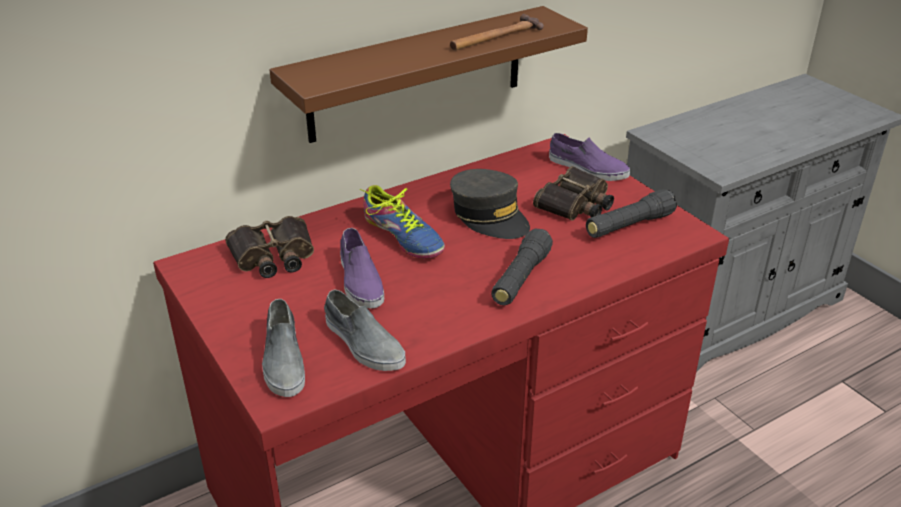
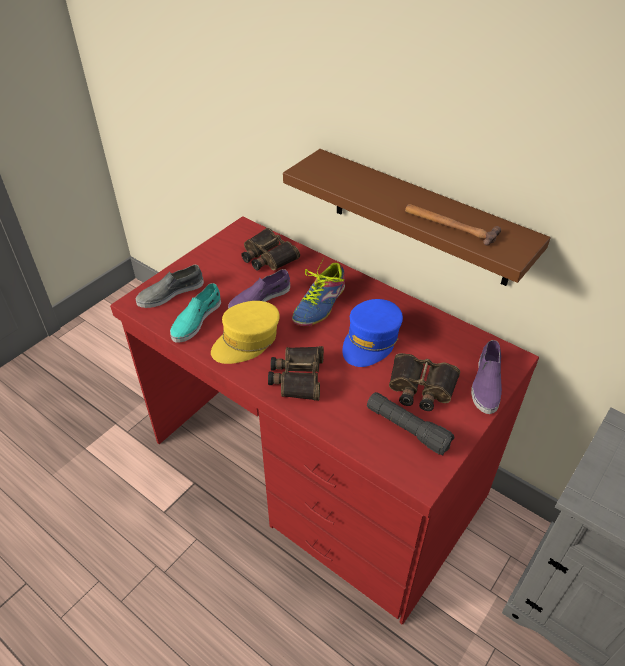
camera: 70 degrees right, 10 degrees up
grey shoe [324,290,406,371] -> turquoise shoe [170,283,221,343]
grey cap [450,169,530,239] -> blue cap [342,299,403,367]
black flashlight [491,229,553,305] -> binoculars [268,346,324,401]
none -> yellow cap [211,301,280,364]

